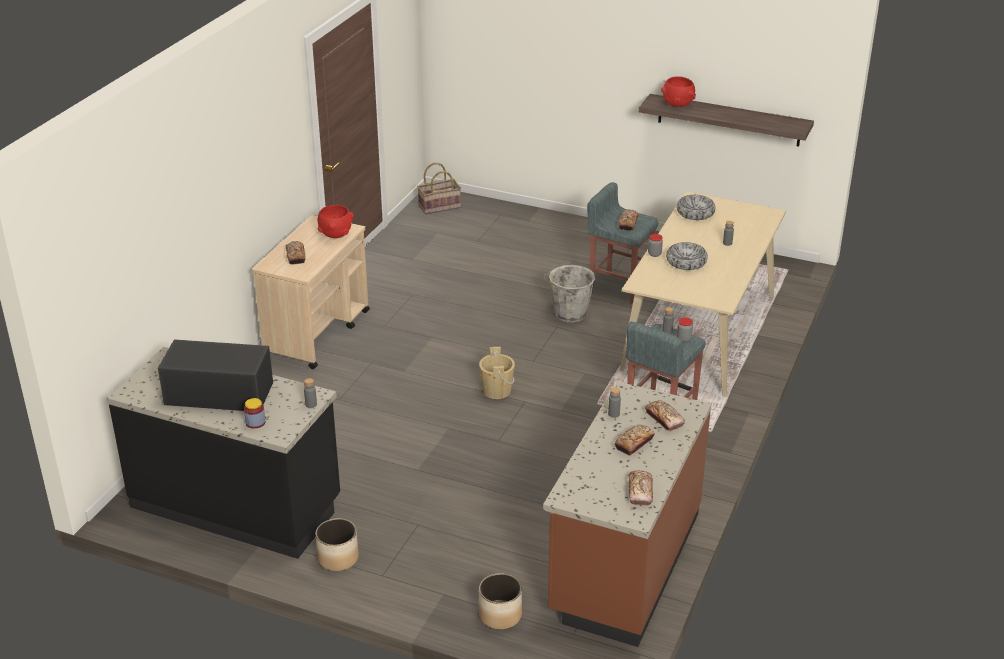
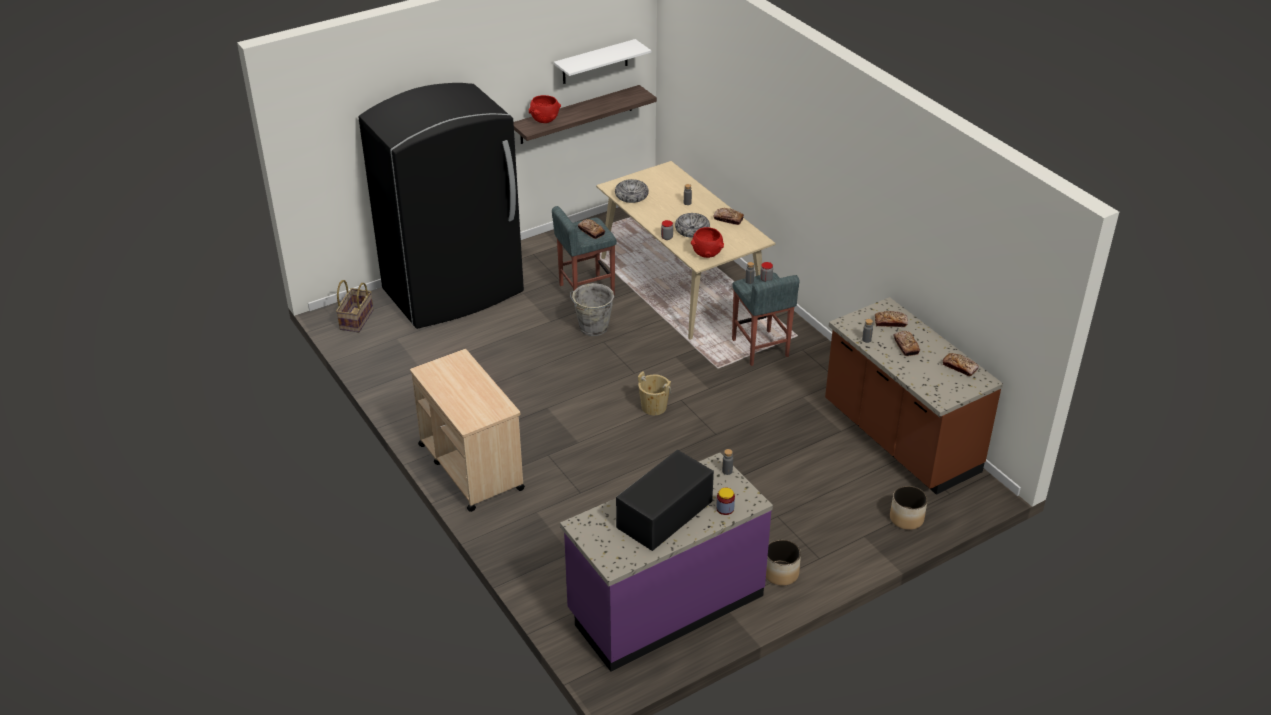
camera: 55 degrees left, 5 degrees up
black counter [107,347,340,559] -> purple counter [560,453,773,672]
bread [286,241,306,265] -> bread moved to [713,208,744,225]
red bowl [318,205,354,238] -> red bowl moved to [691,227,724,258]
none -> black fridge [358,83,524,329]
none -> white shelf [554,39,651,84]

